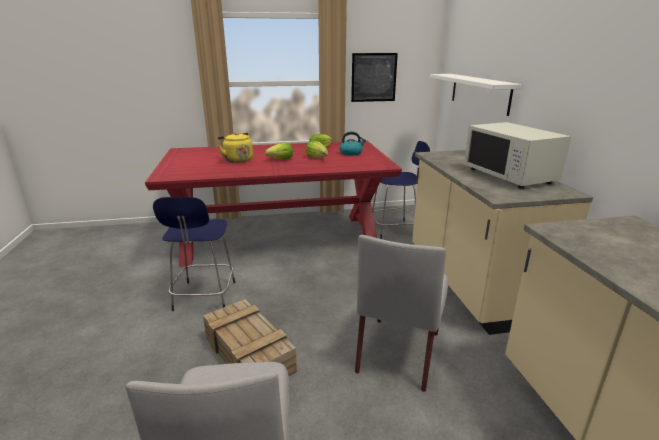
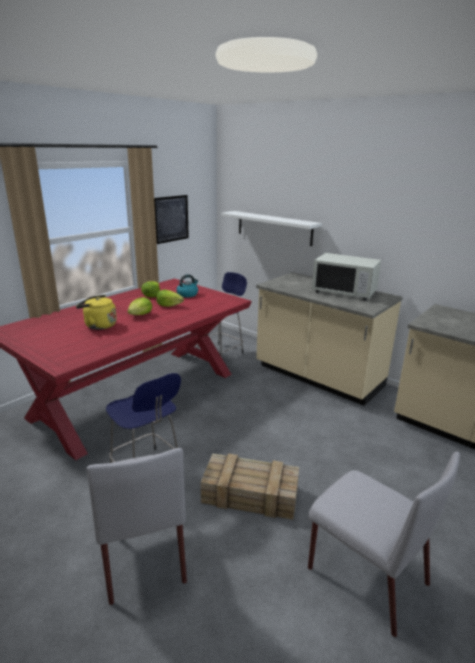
camera: 40 degrees left, 0 degrees up
grey chair [355,235,449,392] -> grey chair moved to [86,448,187,605]

